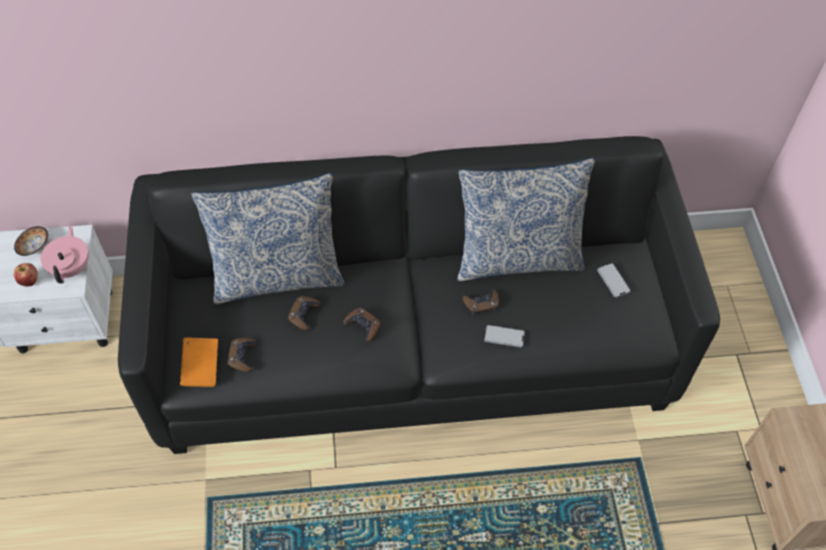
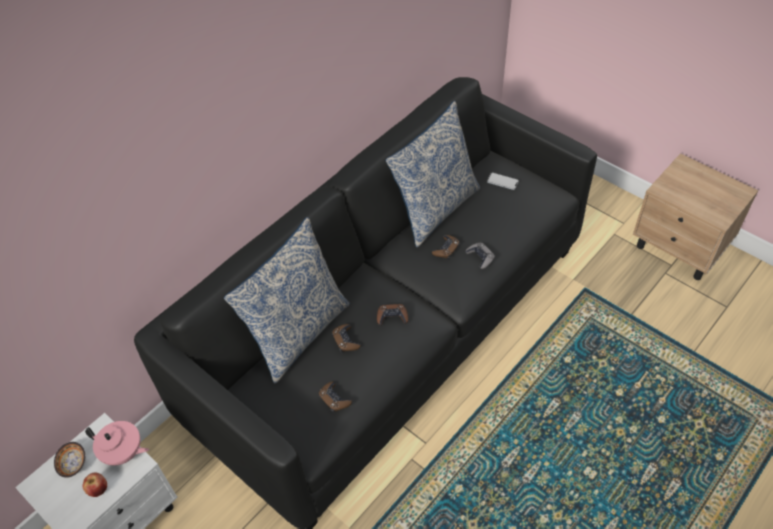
camera: 40 degrees left, 5 degrees down
pink teapot [41,226,89,283] -> pink teapot turned 150 degrees clockwise [85,421,149,466]
orange book [180,337,218,387] -> none
phone [484,325,525,347] -> grey game controller [466,243,495,269]

